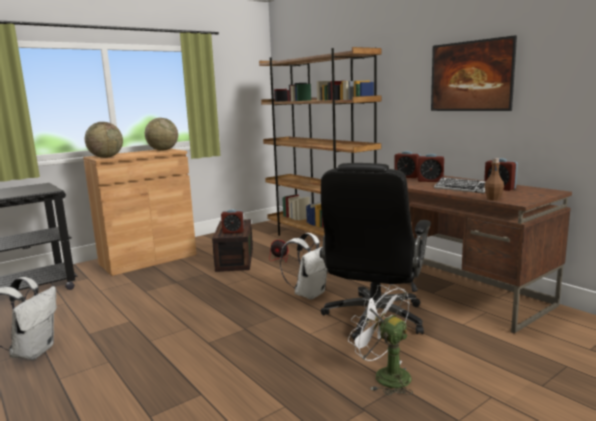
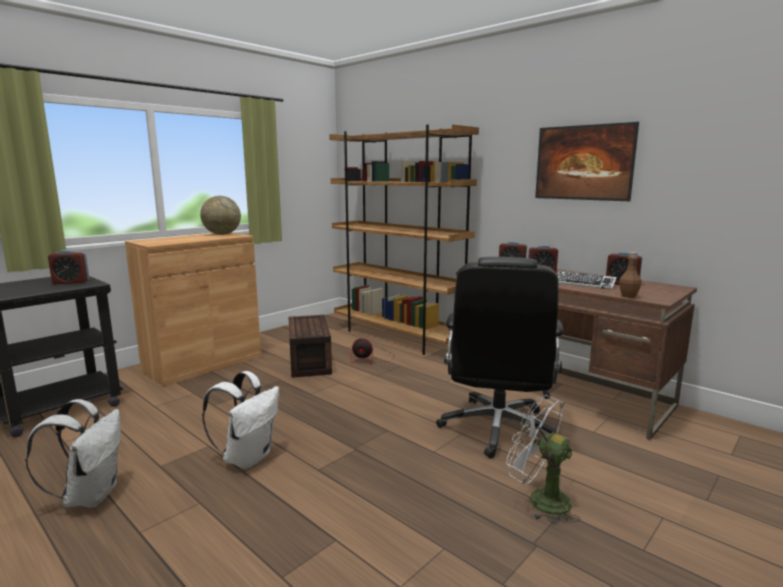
camera: 10 degrees left, 0 degrees up
globe [85,122,123,158] -> none
alarm clock [221,209,244,233] -> alarm clock moved to [48,250,89,284]
white backpack [280,233,327,299] -> white backpack moved to [202,371,279,469]

